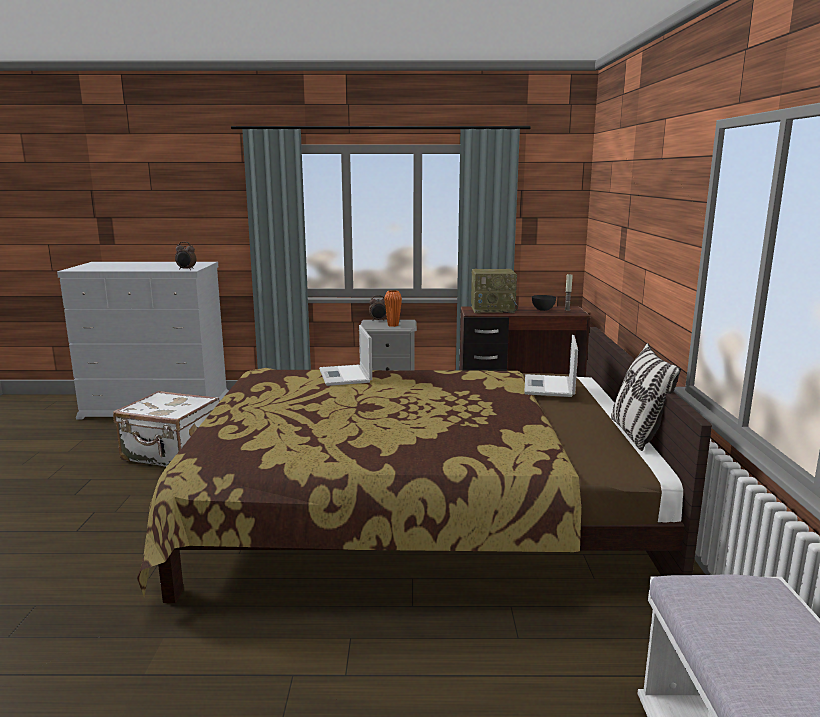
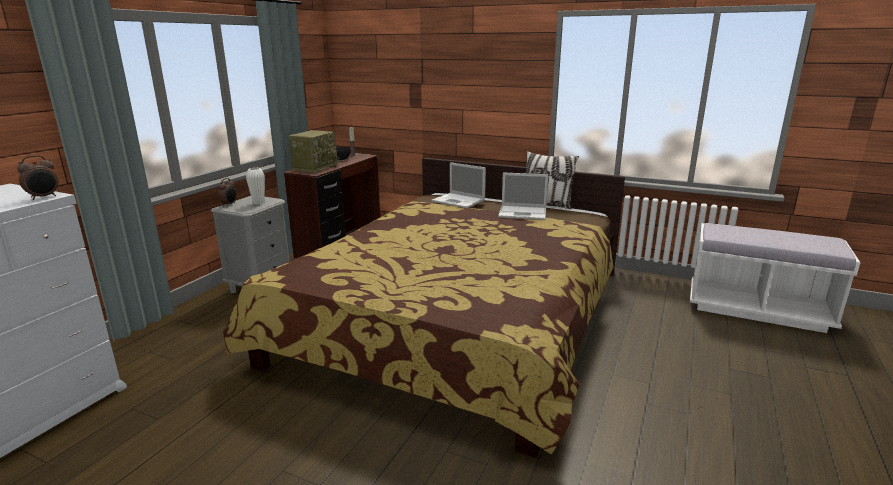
camera: 65 degrees left, 5 degrees up
white suitcase [113,391,220,467] -> none
laptop [319,325,372,386] -> laptop moved to [498,172,548,220]
orange vase [384,290,402,327] -> white vase [246,168,265,205]

